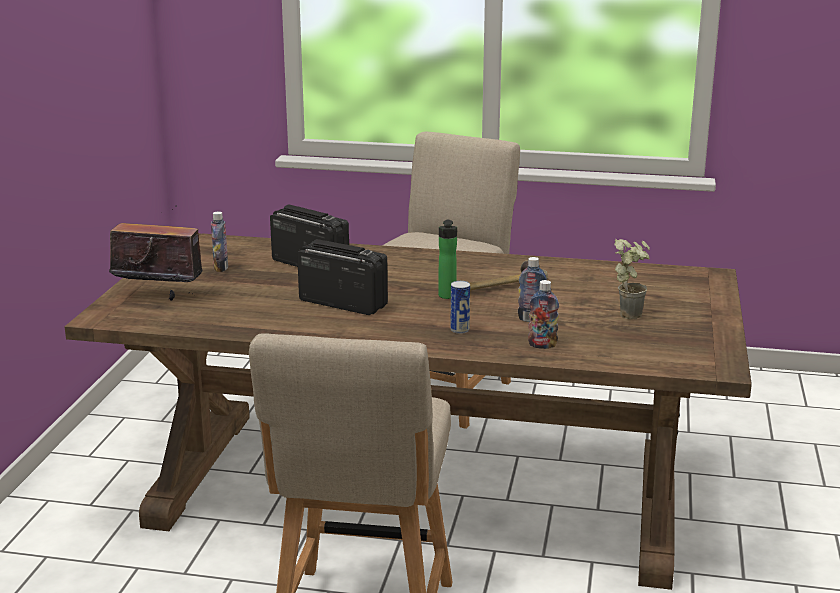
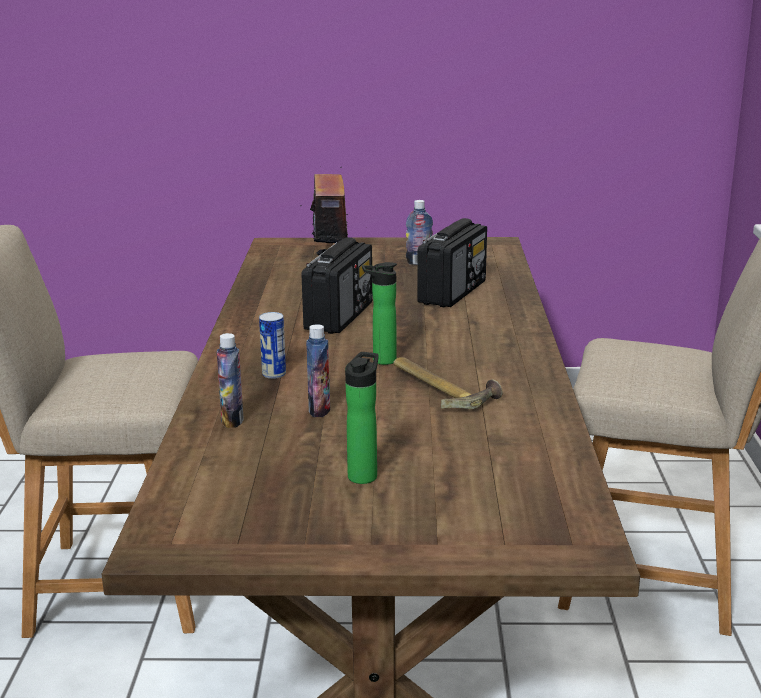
camera: 80 degrees right, 0 degrees up
potted plant [614,239,650,319] -> bottle [345,352,378,484]

